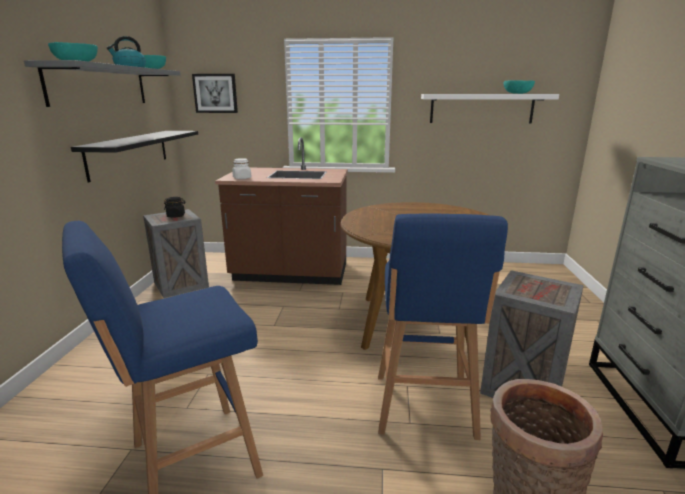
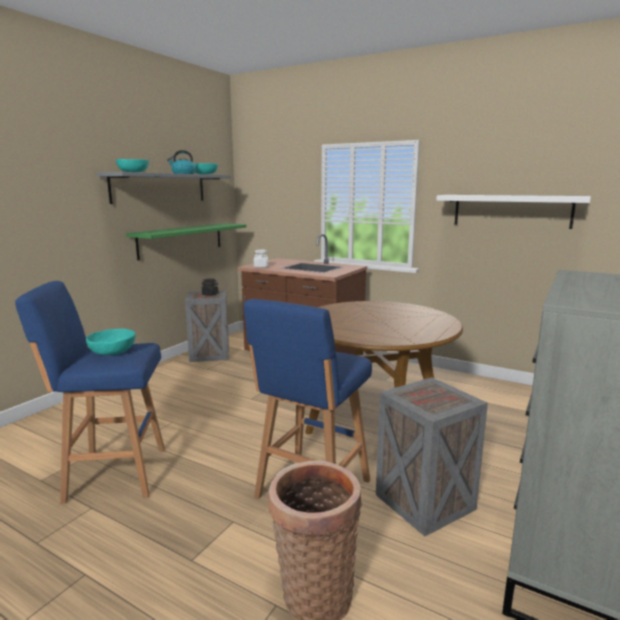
camera: 25 degrees right, 5 degrees down
black shelf [71,131,198,182] -> green shelf [126,223,247,261]
picture [192,74,238,113] -> none
turquoise bowl [504,80,535,94] -> turquoise bowl moved to [86,329,136,355]

